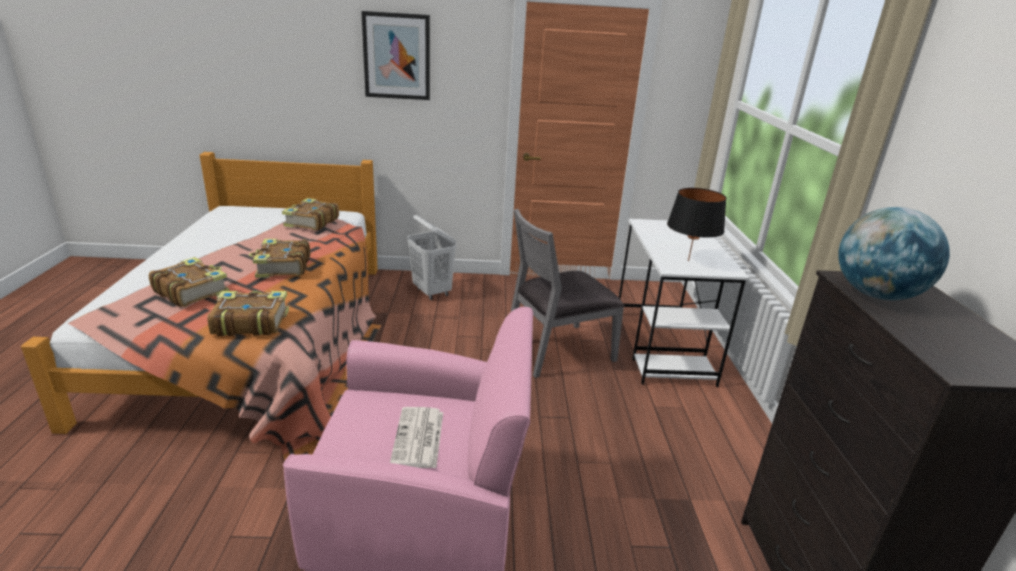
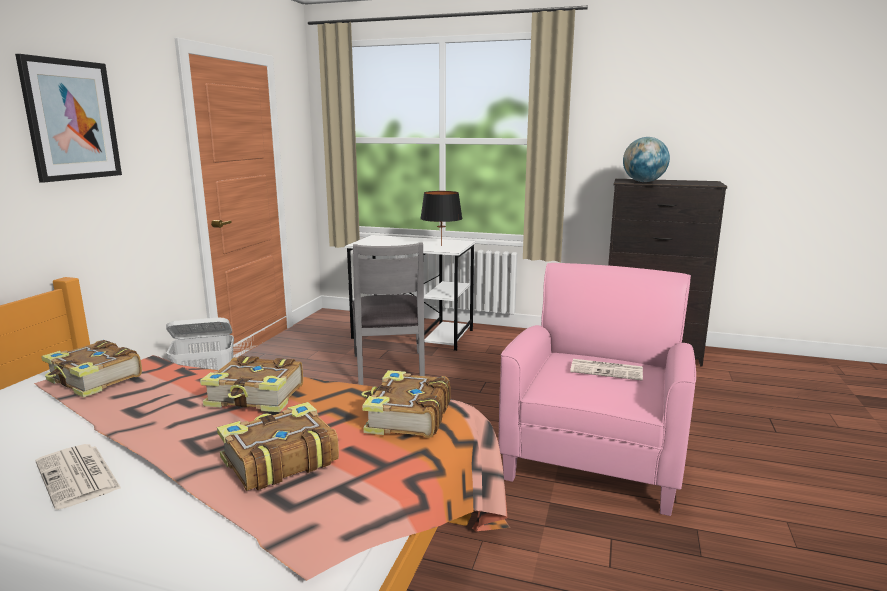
camera: 70 degrees left, 10 degrees down
none -> newspaper [36,444,121,510]

